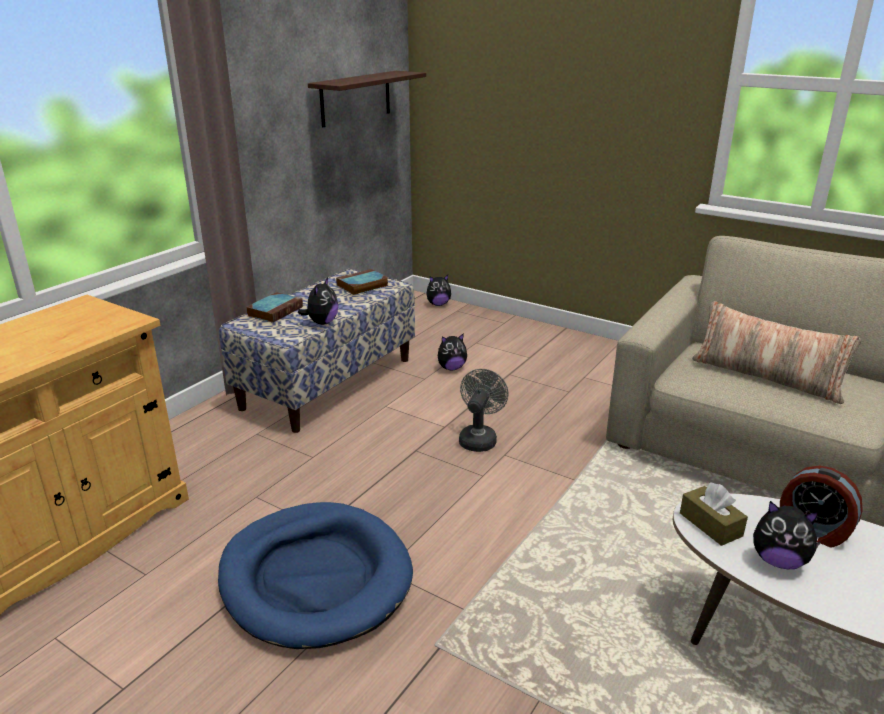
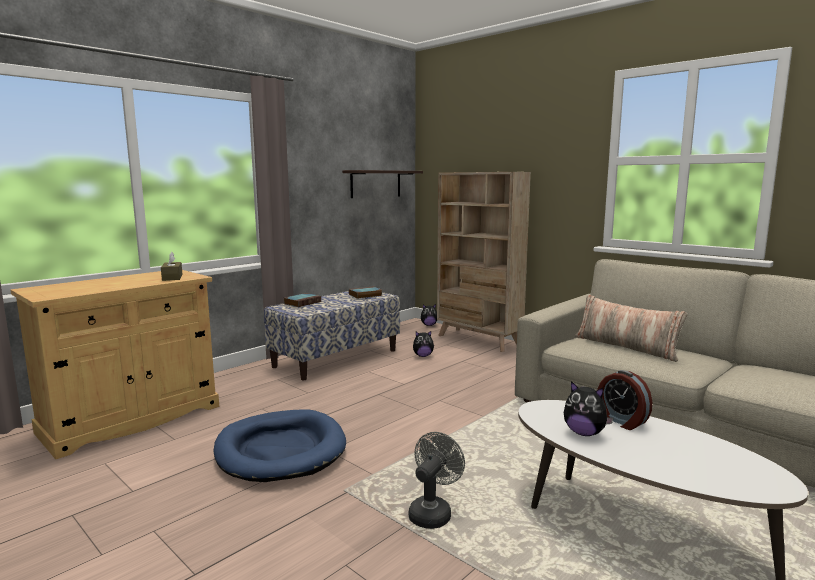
camera: 10 degrees right, 15 degrees down
plush toy [298,278,338,325] -> none
grey fan [459,369,509,452] -> grey fan moved to [409,432,465,529]
brown tissue box [680,482,748,546] -> brown tissue box moved to [161,251,183,281]
none -> beige bookcase [437,172,531,352]

